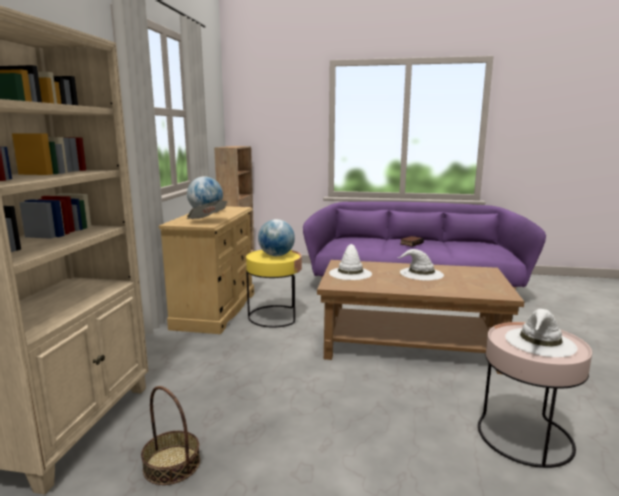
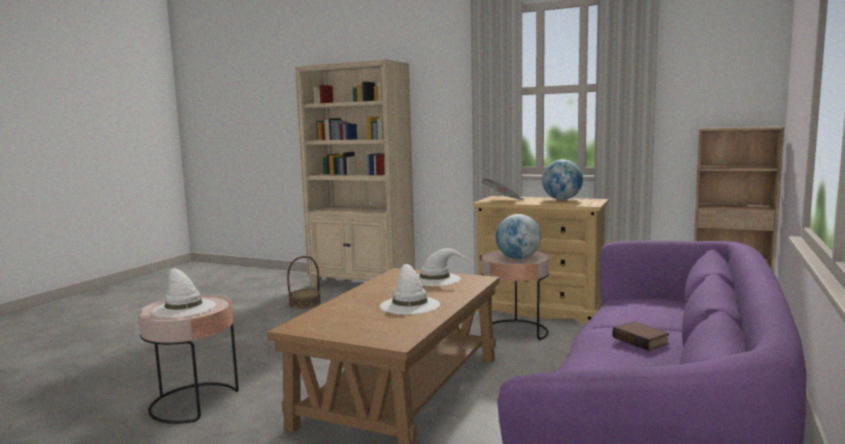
camera: 105 degrees right, 5 degrees down
yellow side table [246,250,302,328] -> pink side table [481,250,549,340]

